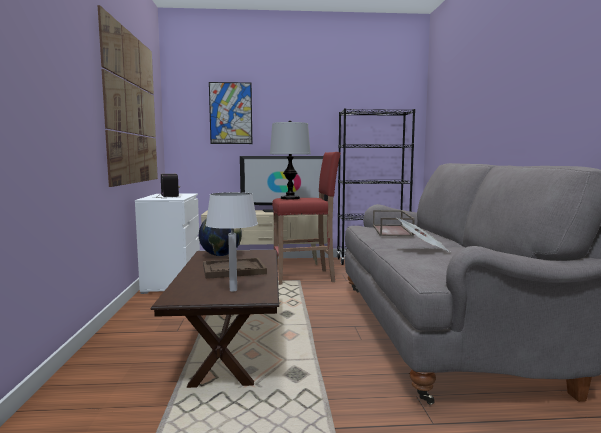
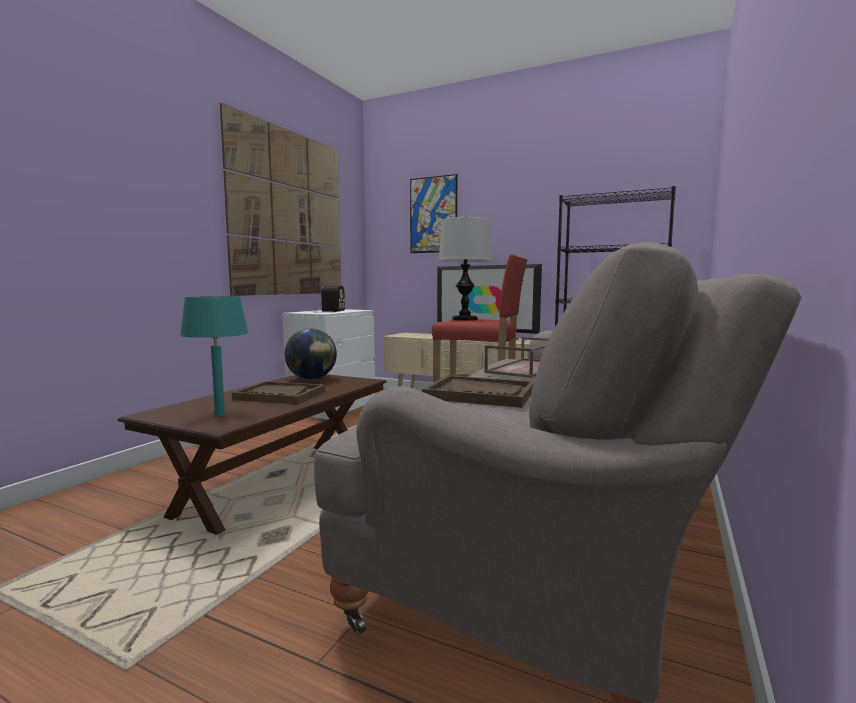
camera: 30 degrees right, 0 degrees up
white table lamp [206,192,258,292] -> turquoise table lamp [180,296,249,416]
newspaper [395,217,450,252] -> brown tray [422,375,534,408]

